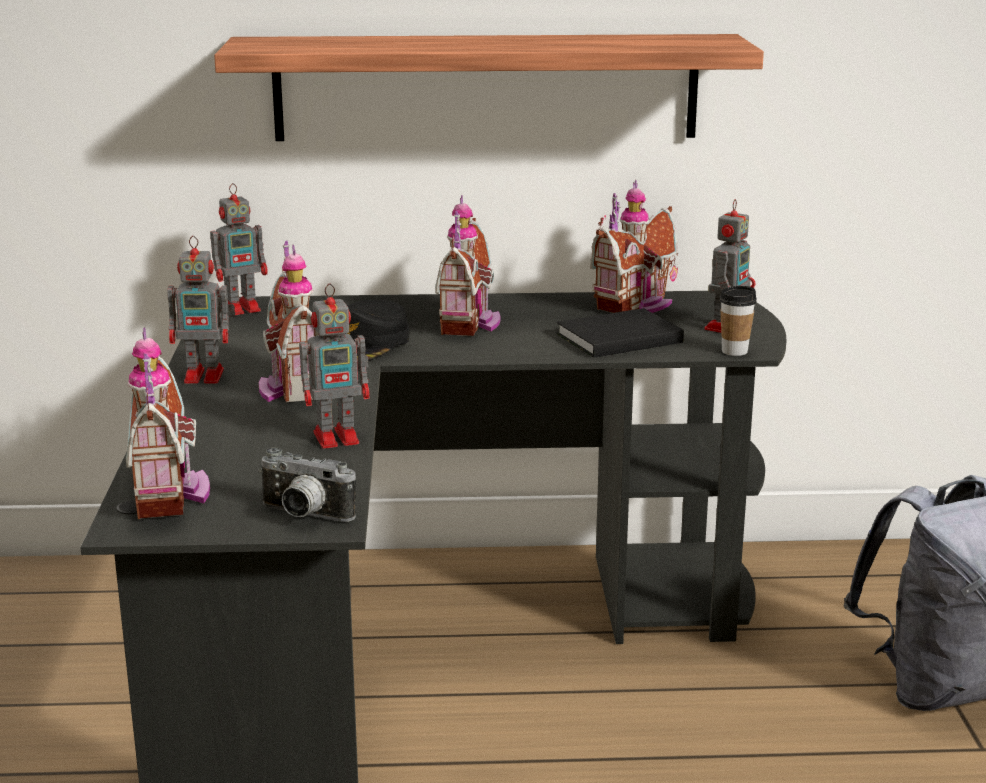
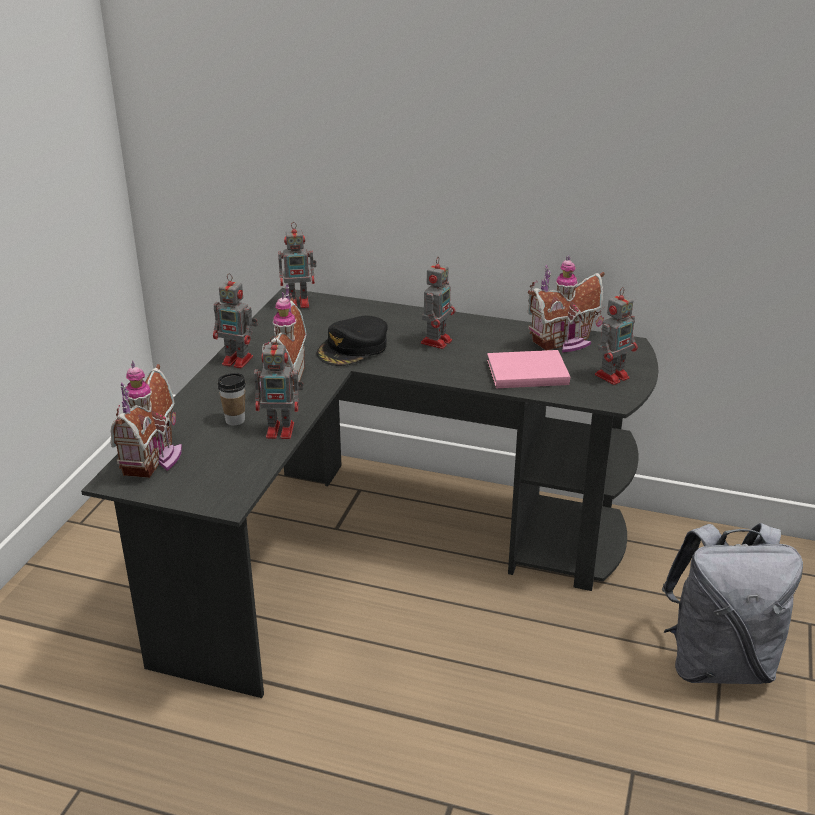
camera: 20 degrees right, 10 degrees up
shelf [214,34,764,141] -> none
camera [258,448,356,522] -> none
toy house [435,195,501,336] -> toy robot [421,257,455,349]
black book [556,308,684,358] -> pink book [487,350,570,388]
cup [720,286,757,356] -> cup moved to [217,373,246,426]

